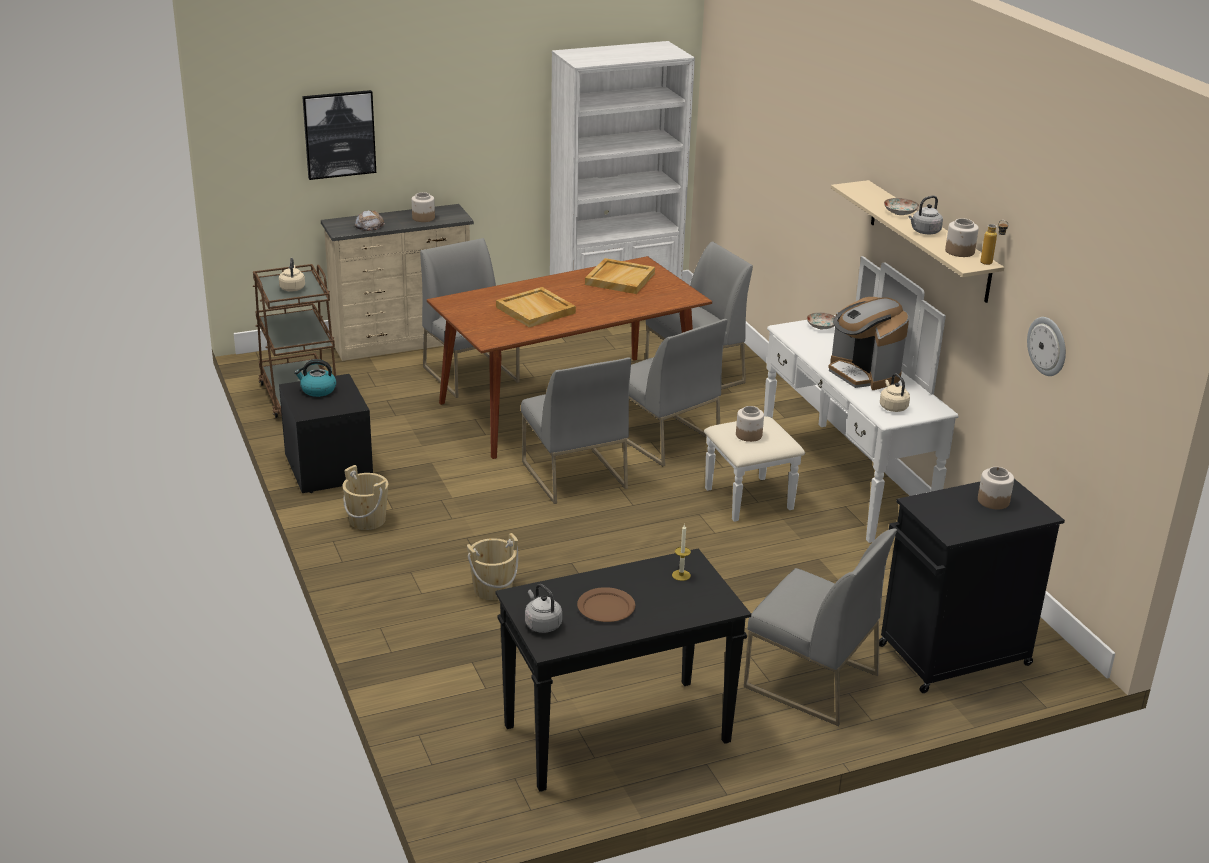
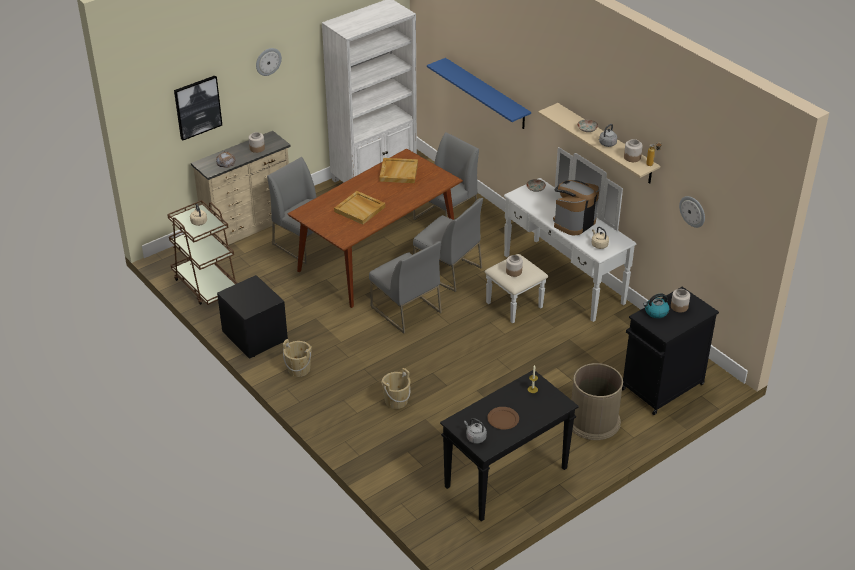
camera: 15 degrees left, 10 degrees up
kettle [294,359,336,397] -> kettle moved to [643,293,669,318]
grey chair [744,528,897,726] -> brown trash can [571,363,623,440]
coffee machine [828,297,909,390] -> coffee machine turned 90 degrees clockwise [553,180,599,236]
none -> wall clock [256,48,282,76]
none -> blue shelf [427,58,531,129]

